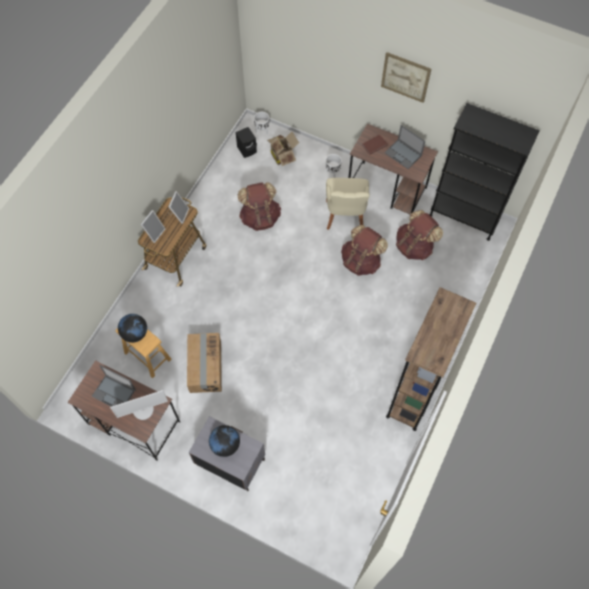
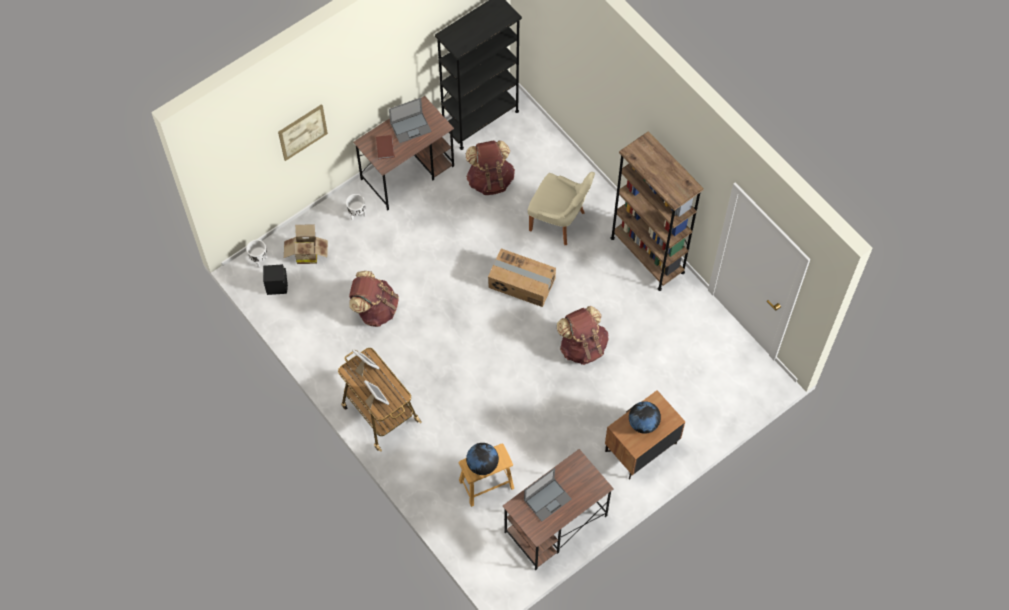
camera: 65 degrees left, 0 degrees up
monitor [110,390,168,420] -> none
cardboard box [187,333,222,393] -> cardboard box moved to [488,248,556,307]
grey nightstand [189,416,265,491] -> brown nightstand [605,390,685,479]
beige chair [326,178,370,230] -> beige chair moved to [528,172,595,245]
brown backpack [341,225,388,276] -> brown backpack moved to [557,306,609,365]
picture [381,52,431,103] -> picture moved to [278,104,328,161]

